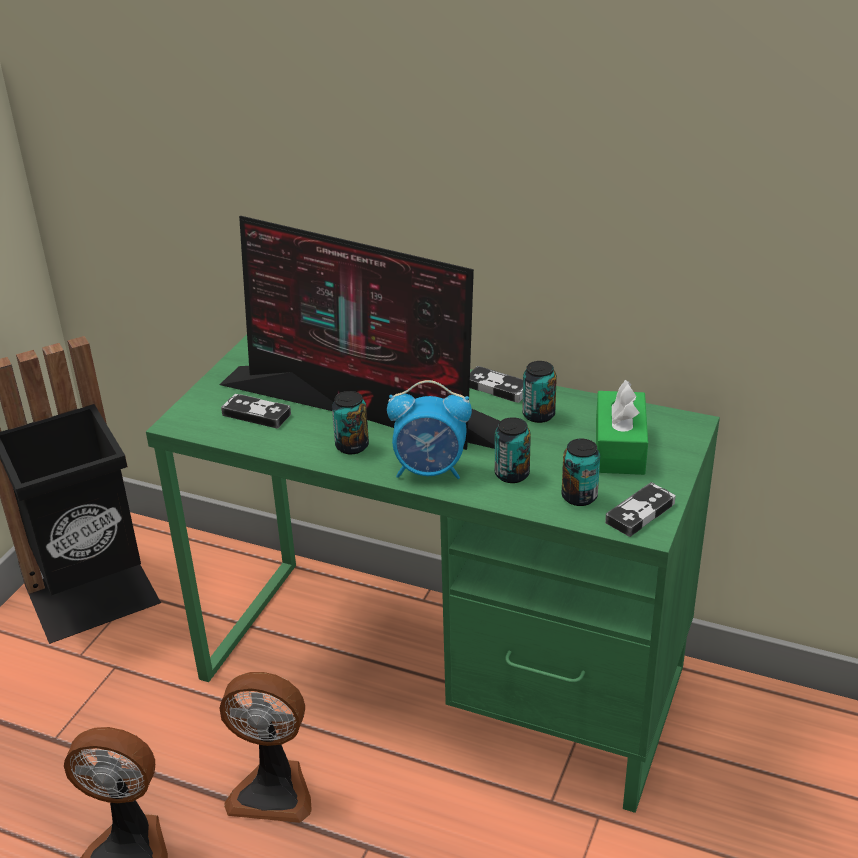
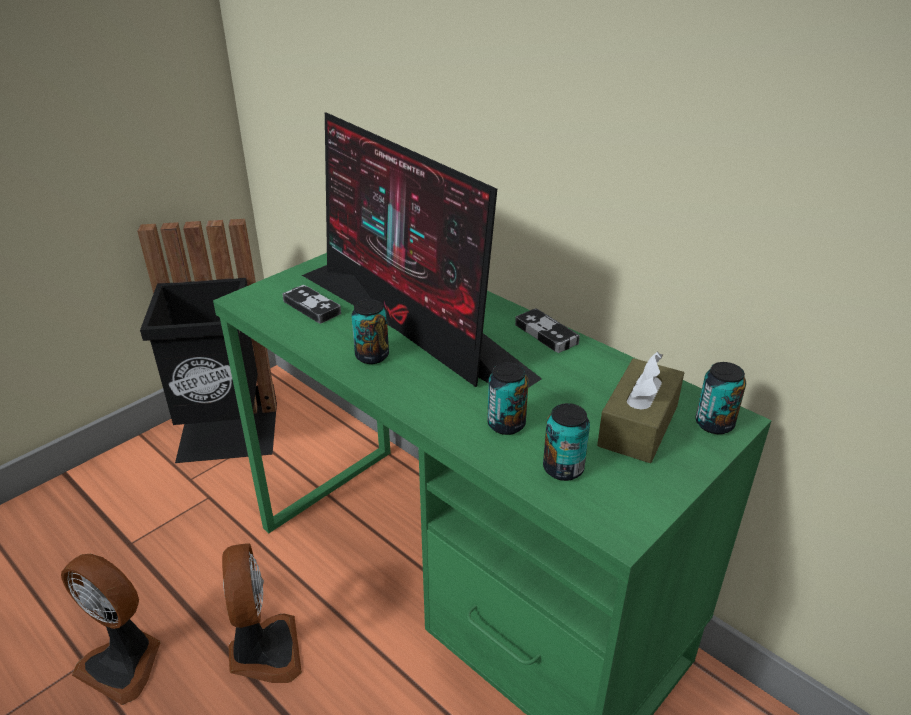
camera: 20 degrees right, 0 degrees up
fan [219,672,312,823] -> fan turned 135 degrees counterclockwise [222,543,302,683]
alarm clock [387,380,472,479] -> none
can [522,361,557,423] -> can moved to [695,362,746,434]
green tissue box [596,380,648,475] -> brown tissue box [597,352,684,463]
game controller [605,482,676,537] -> none

